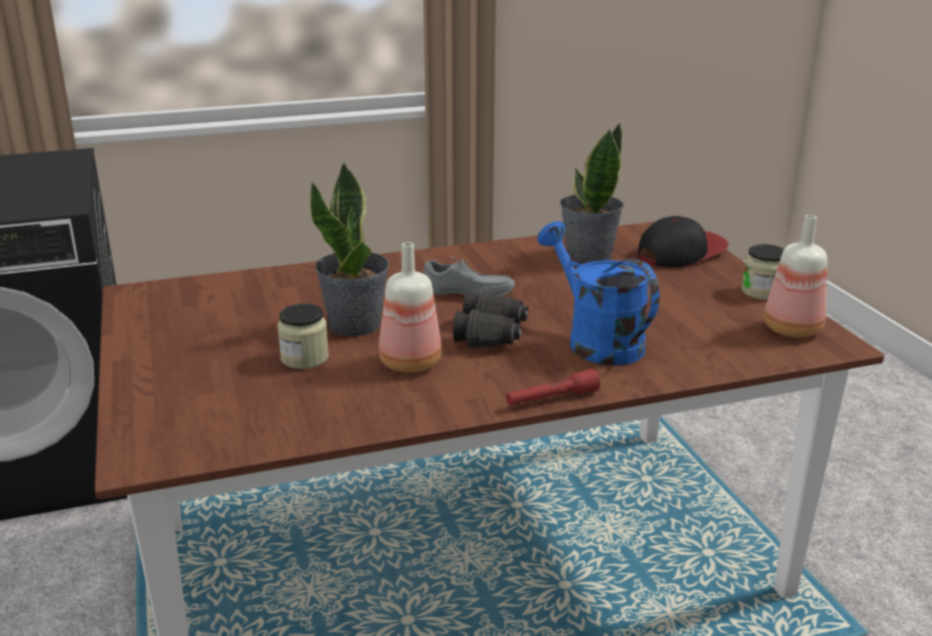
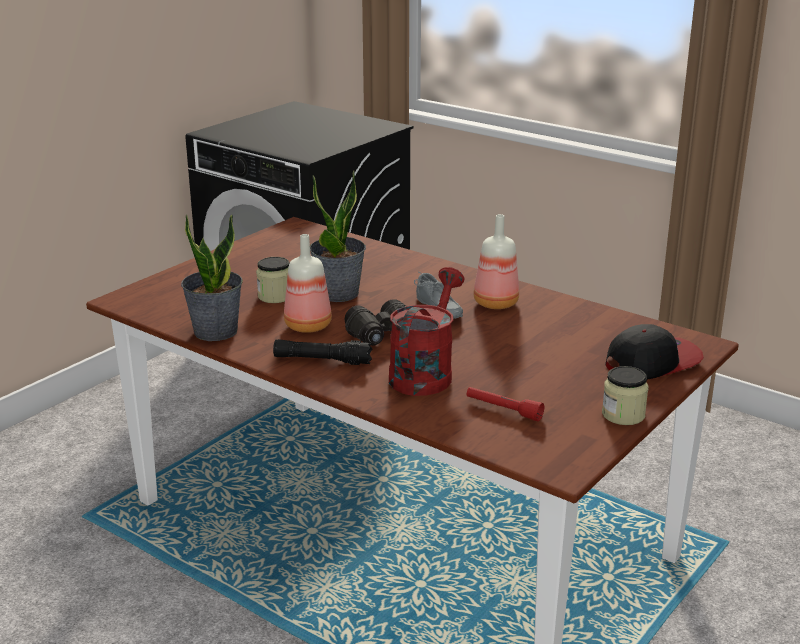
camera: 55 degrees right, 0 degrees up
red flashlight [506,369,600,405] -> red flashlight moved to [467,387,544,421]
blue watering can [537,221,660,365] -> red watering can [389,267,465,396]
potted plant [560,123,624,264] -> potted plant moved to [181,214,243,341]
cap [638,216,729,268] -> cap turned 45 degrees counterclockwise [605,324,704,380]
bottle [764,215,827,338] -> bottle moved to [474,214,519,309]
none -> black flashlight [273,339,372,365]

